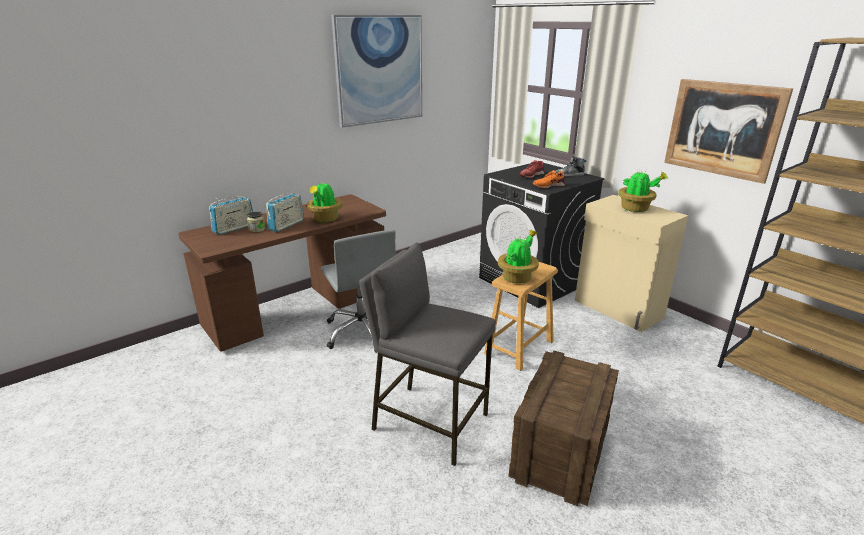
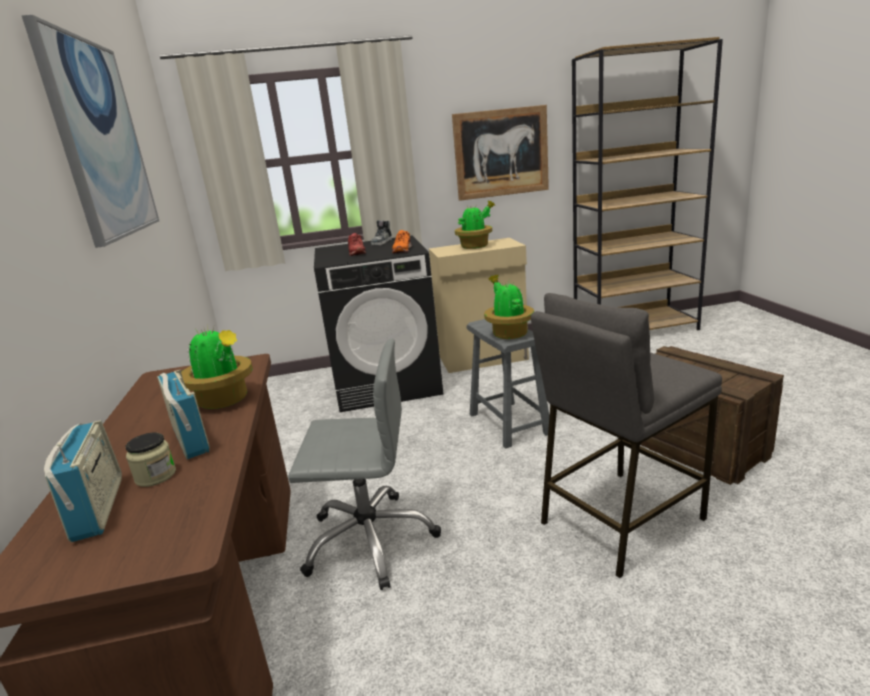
camera: 60 degrees left, 5 degrees down
brown stool [484,262,558,371] -> grey stool [466,319,549,449]

